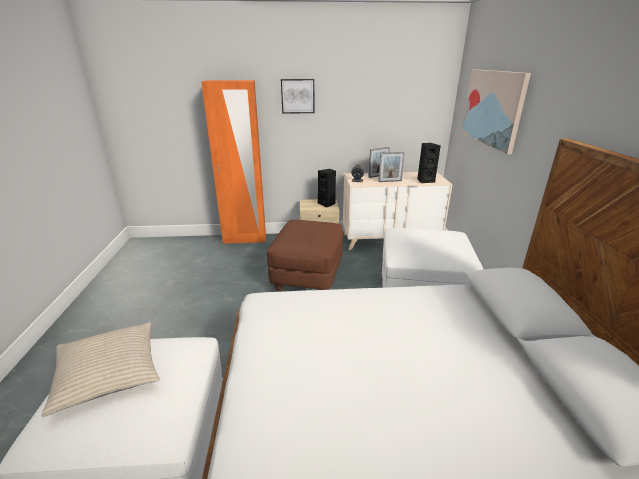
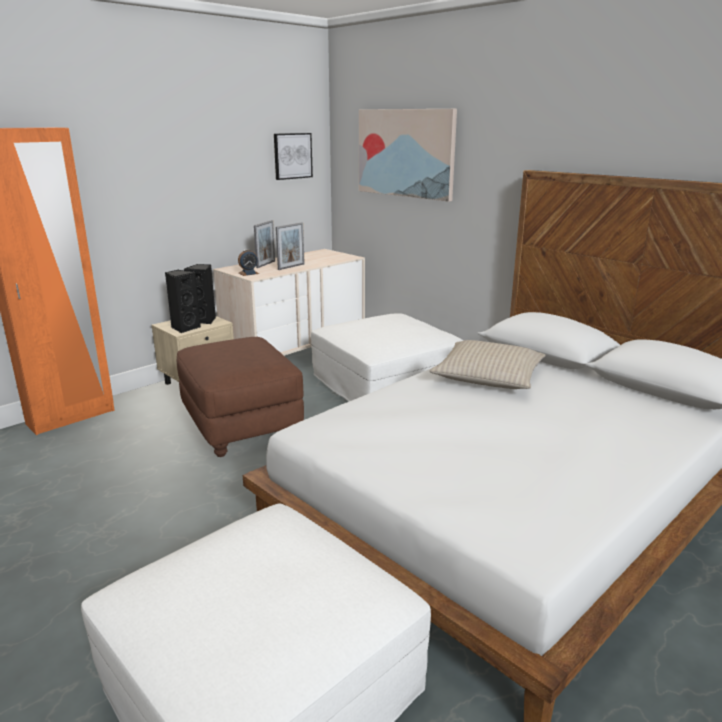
camera: 40 degrees left, 5 degrees down
beige pillow [41,322,160,417] -> beige pillow moved to [429,340,546,389]
picture [281,79,315,114] -> picture moved to [274,133,313,180]
black speaker [417,143,441,183] -> black speaker moved to [165,270,201,333]

